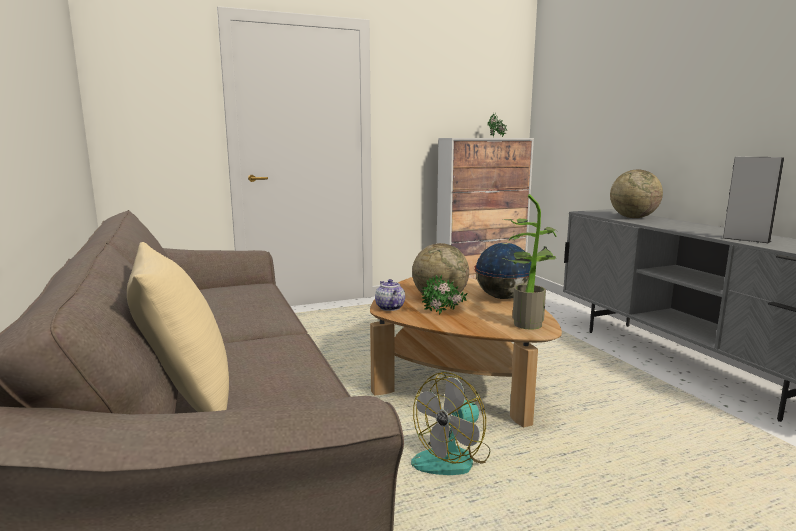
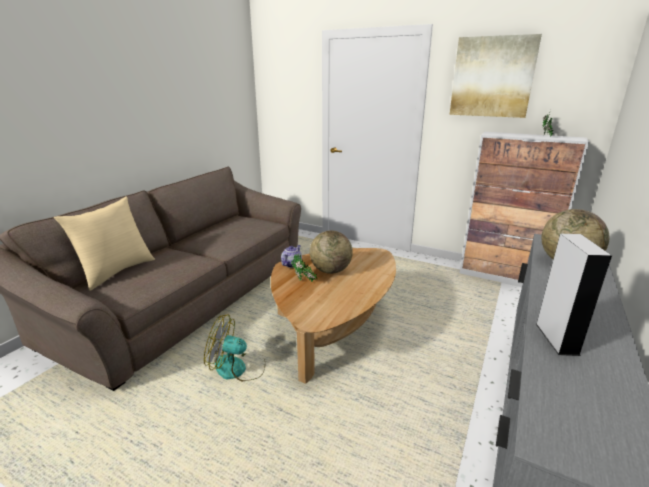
camera: 50 degrees right, 10 degrees up
globe [475,243,532,299] -> none
potted plant [503,194,556,330] -> none
none -> picture [449,34,542,118]

